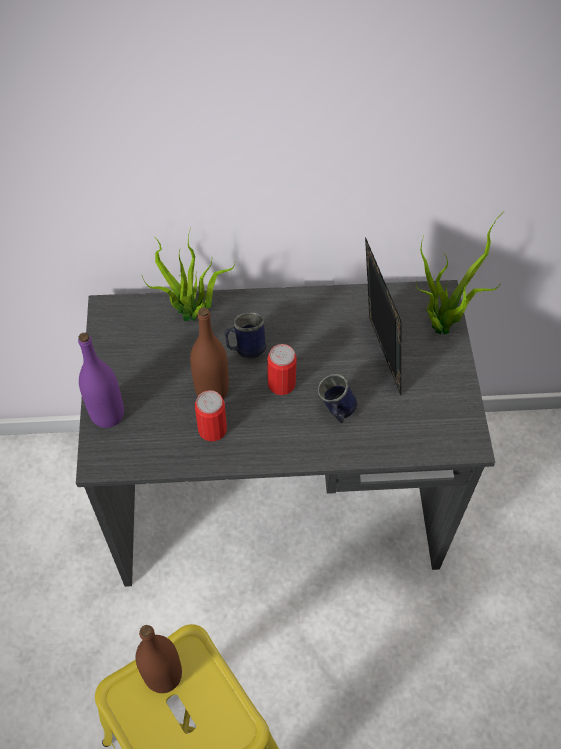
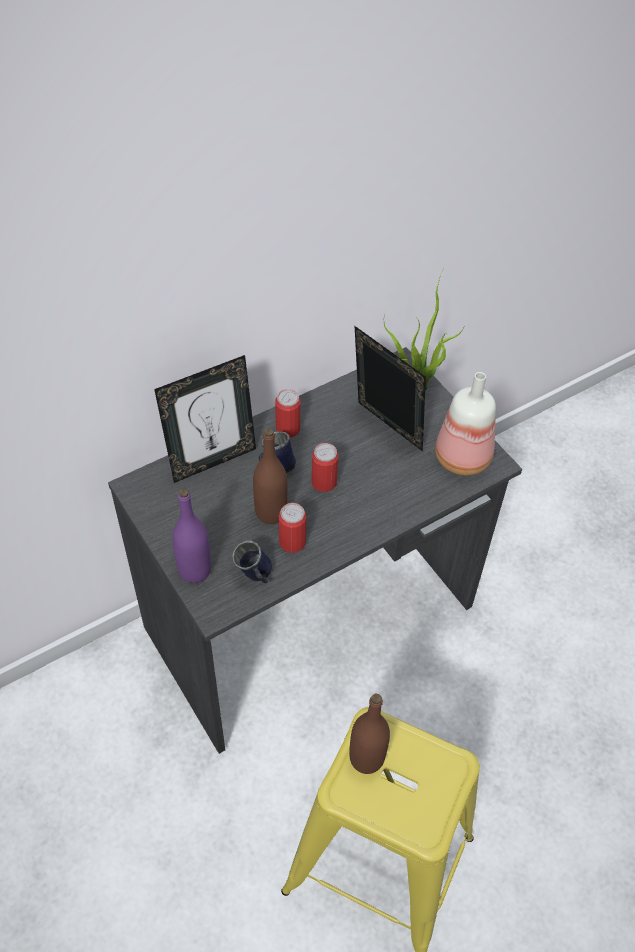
camera: 30 degrees left, 5 degrees down
potted plant [142,227,235,321] -> picture frame [154,355,256,483]
blue mug [318,374,358,423] -> blue mug moved to [232,540,272,584]
none -> can [275,389,301,437]
none -> bottle [435,372,496,475]

